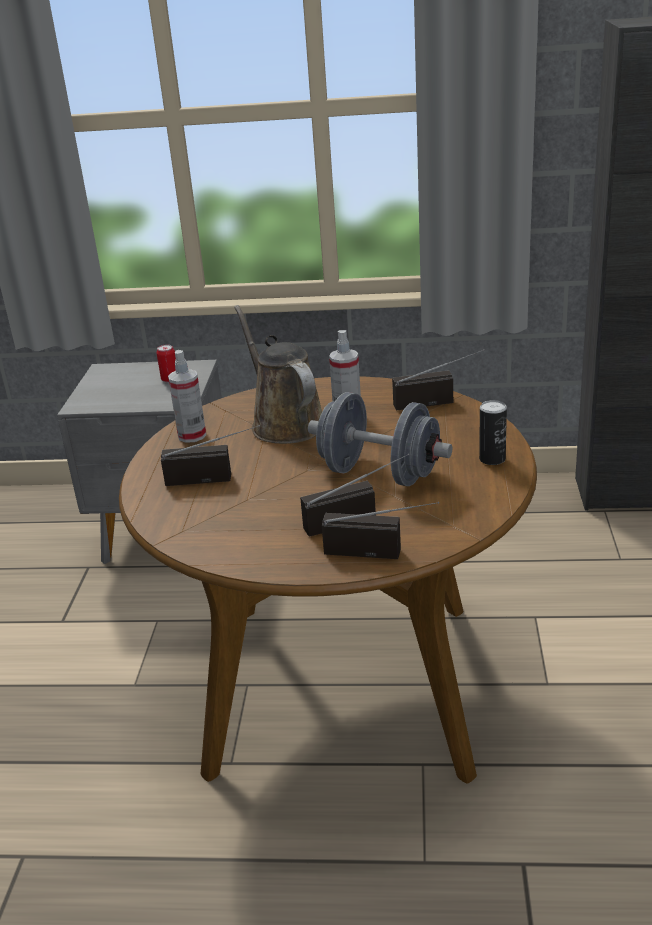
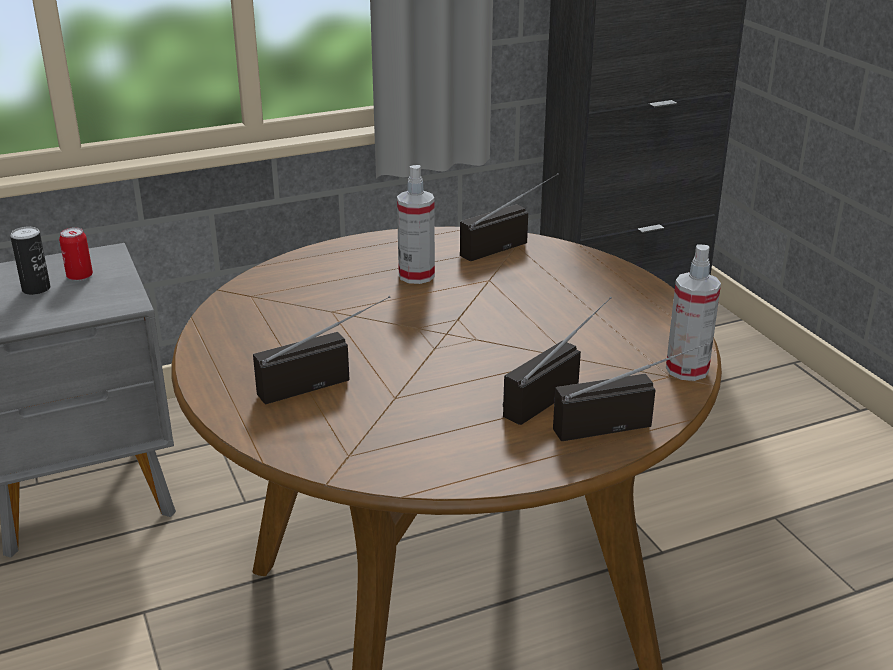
camera: 30 degrees left, 0 degrees up
spray bottle [168,350,206,443] -> spray bottle moved to [666,245,721,381]
brown watering can [234,305,322,444] -> none
grey dumbbell [308,392,452,486] -> none
can [479,400,507,465] -> can moved to [10,226,51,295]

